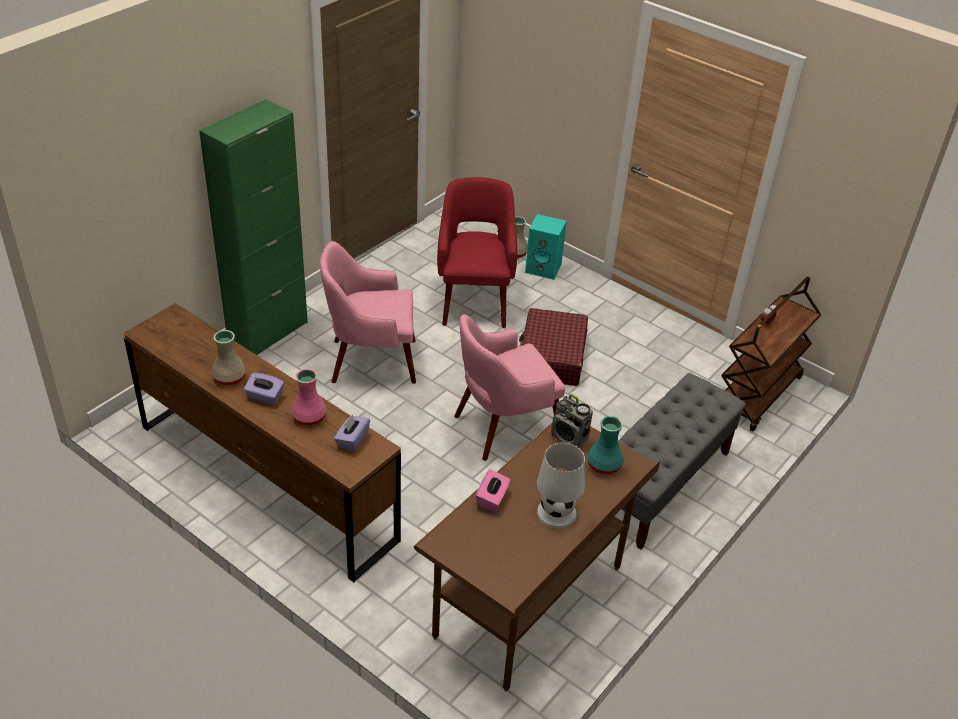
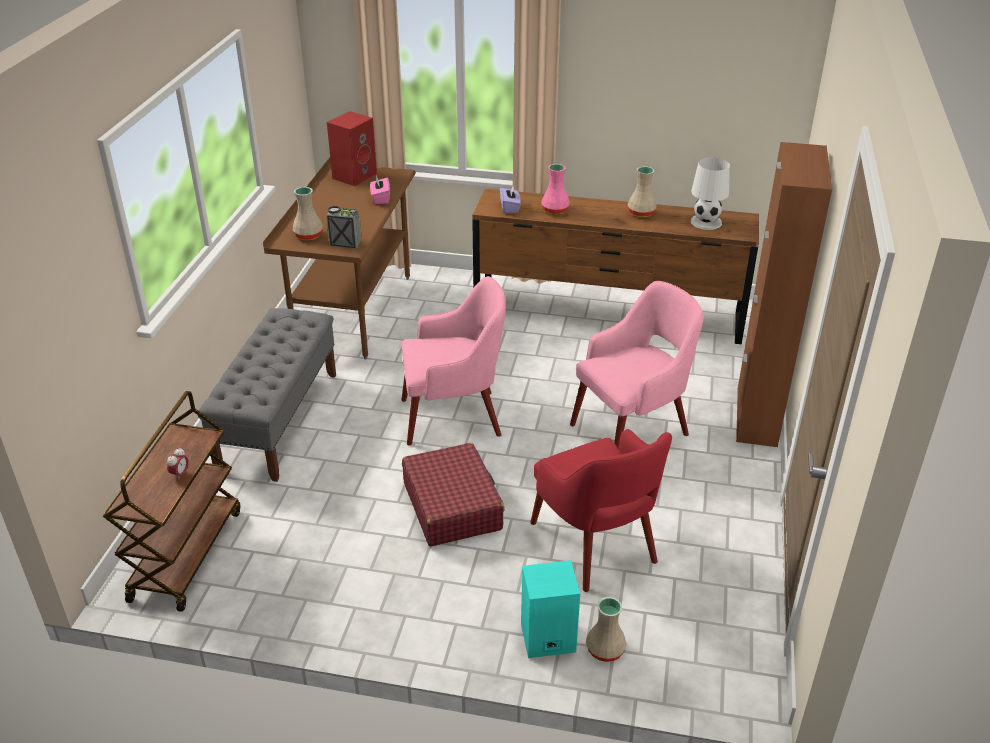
camera: 155 degrees right, 5 degrees down
green cabinet [199,99,308,355] -> brown cabinet [736,142,832,447]
purple tissue box [244,373,284,405] -> none
pink armchair [454,314,565,461] -> pink armchair turned 45 degrees clockwise [401,276,506,446]
white table lamp [537,442,585,529] -> white table lamp moved to [691,157,730,230]
turquoise vase [587,416,624,474] -> beige vase [293,187,323,240]
none -> red speaker [327,111,377,186]

